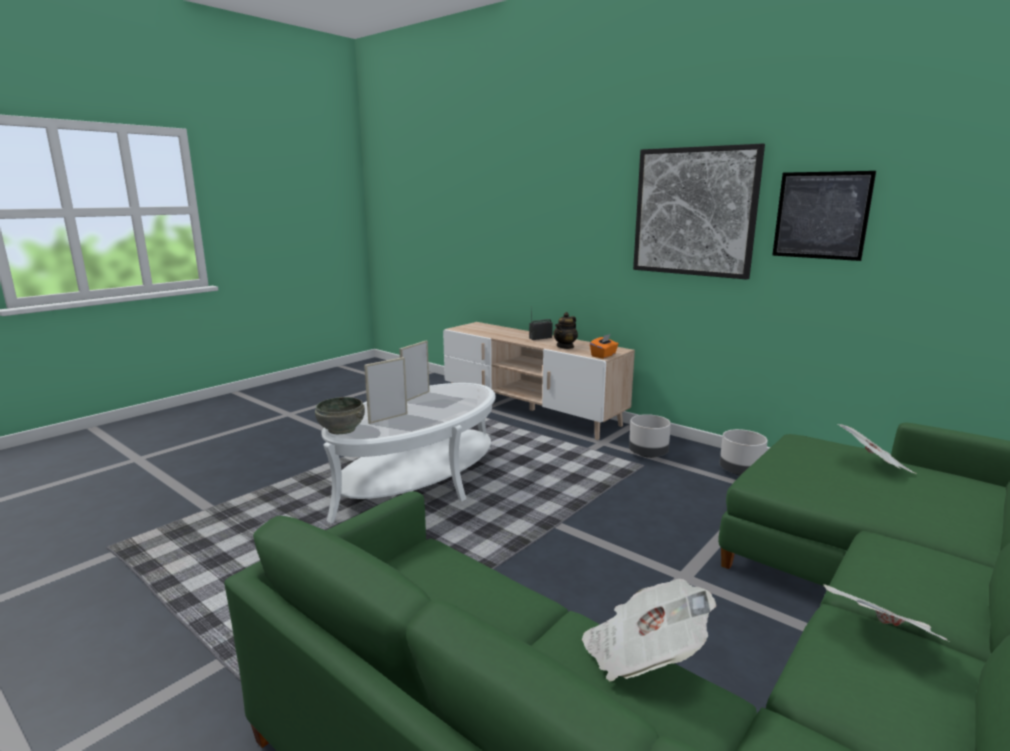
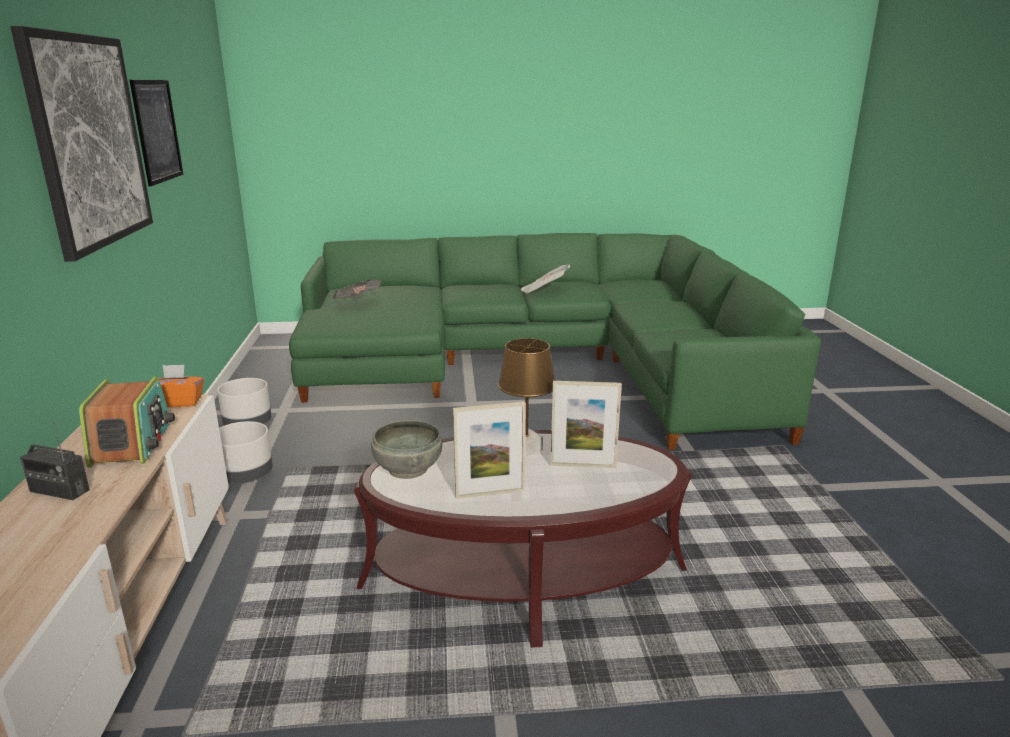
camera: 135 degrees left, 5 degrees up
grey bowl [315,397,365,434] -> grey bowl moved to [371,420,442,479]
white coffee table [322,383,496,523] -> brown coffee table [354,430,692,648]
teapot [553,312,578,349] -> radio [79,377,175,468]
newspaper [582,579,716,682] -> none
none -> brown table lamp [498,338,555,456]

